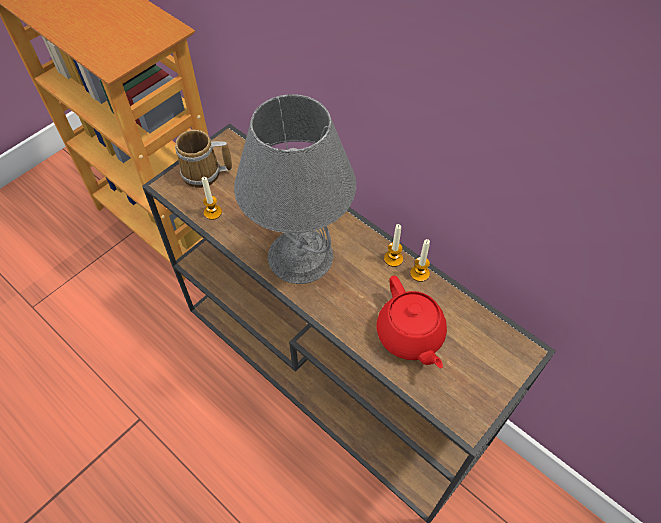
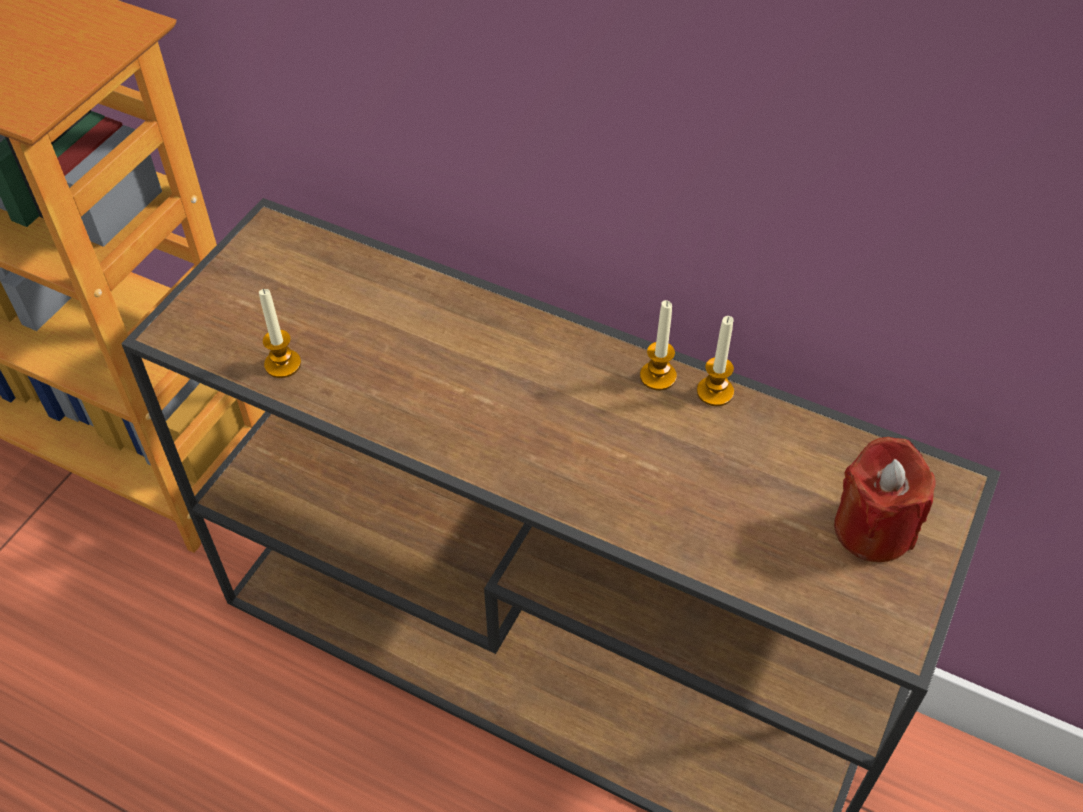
camera: 15 degrees left, 5 degrees down
mug [175,130,232,188] -> none
grey table lamp [234,94,356,284] -> none
red teapot [377,276,447,368] -> none
none -> red candle [834,437,936,562]

